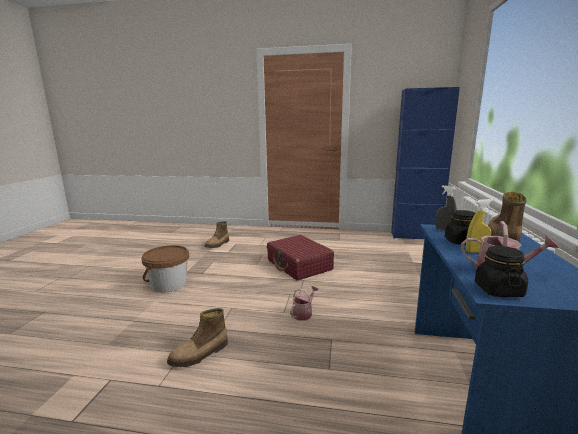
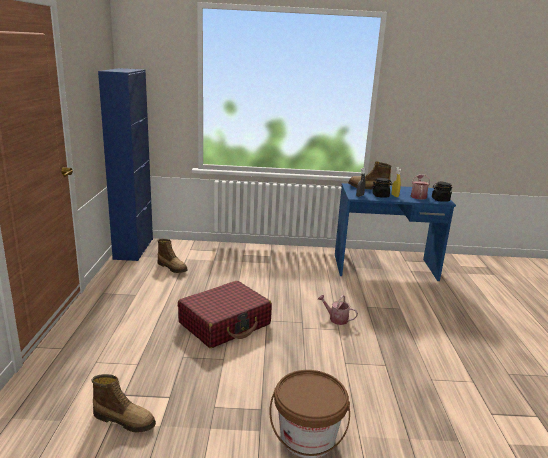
camera: 100 degrees left, 5 degrees up
boot [167,308,228,367] -> boot moved to [158,239,187,273]

